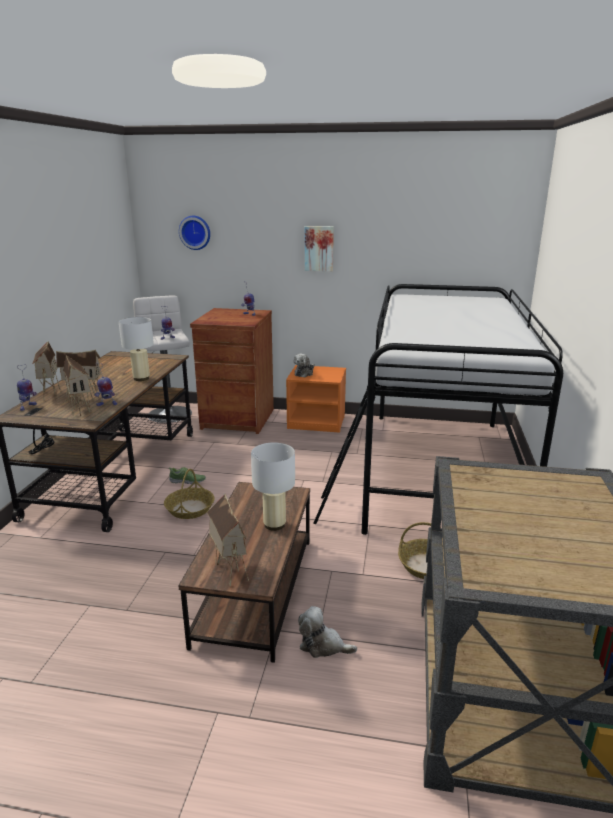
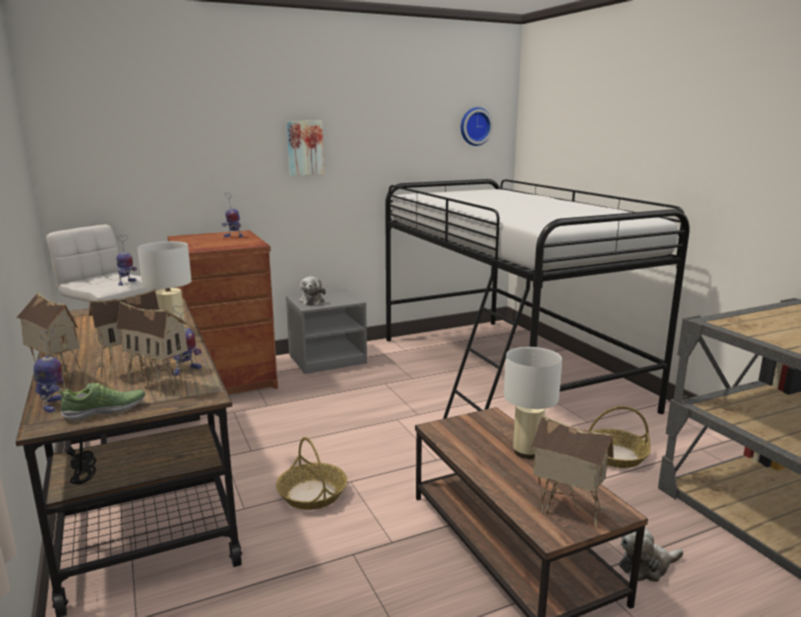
camera: 35 degrees left, 5 degrees down
shoe [169,467,206,485] -> shoe moved to [57,383,145,421]
wall clock [179,216,210,250] -> wall clock moved to [461,107,493,146]
orange nightstand [286,365,346,433] -> grey nightstand [286,289,367,374]

